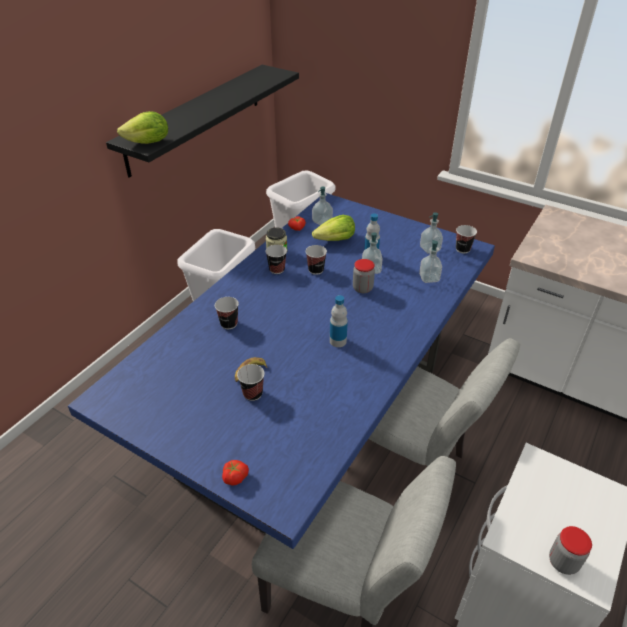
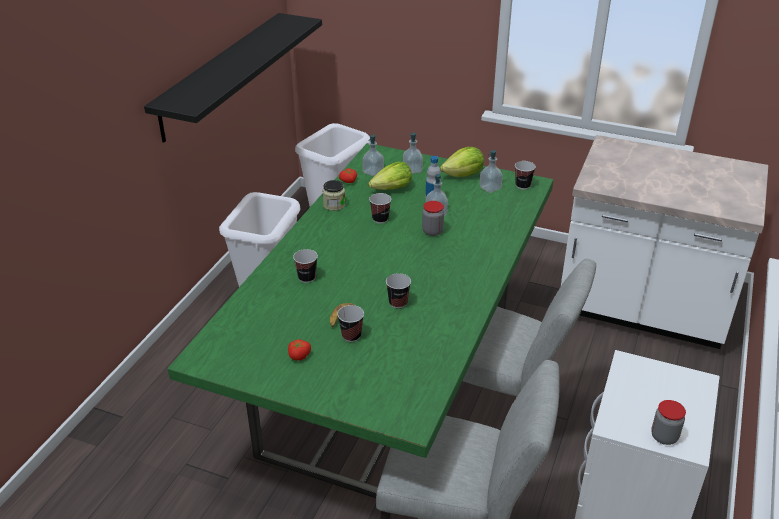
camera: 10 degrees left, 5 degrees down
blue dining table [68,193,495,549] -> green dining table [168,143,554,498]
lettuce [117,111,168,144] -> lettuce moved to [440,147,484,177]
tomato [222,460,249,486] -> tomato moved to [288,340,311,361]
cup [265,245,287,274] -> cup moved to [386,273,411,308]
bottle [330,295,348,347] -> none
soap dispenser [419,240,442,283] -> soap dispenser moved to [403,133,423,174]

